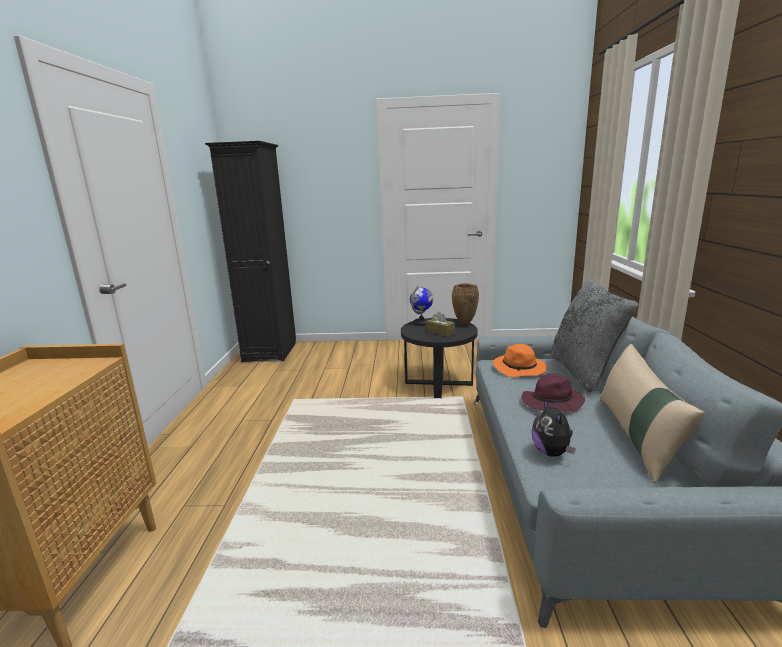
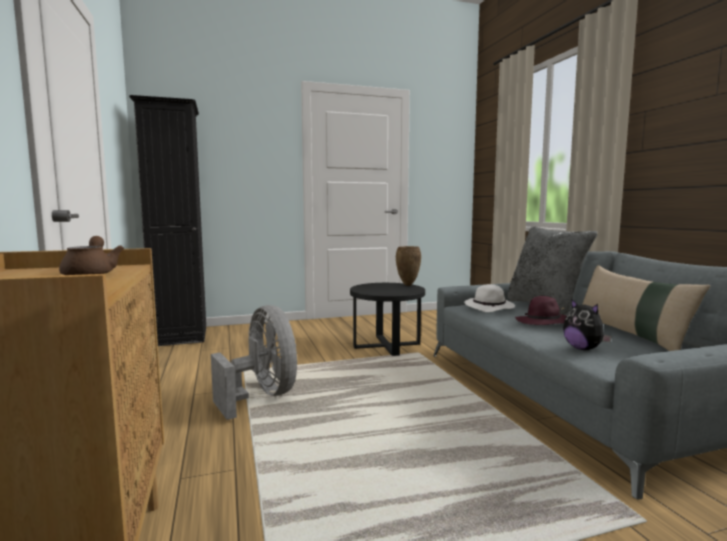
camera: 20 degrees left, 10 degrees down
globe [410,286,433,326] -> none
brown tissue box [427,312,455,337] -> none
orange hat [493,344,547,377] -> white hat [464,284,515,312]
none -> brown teapot [59,236,124,275]
none -> grey fan [211,305,297,420]

